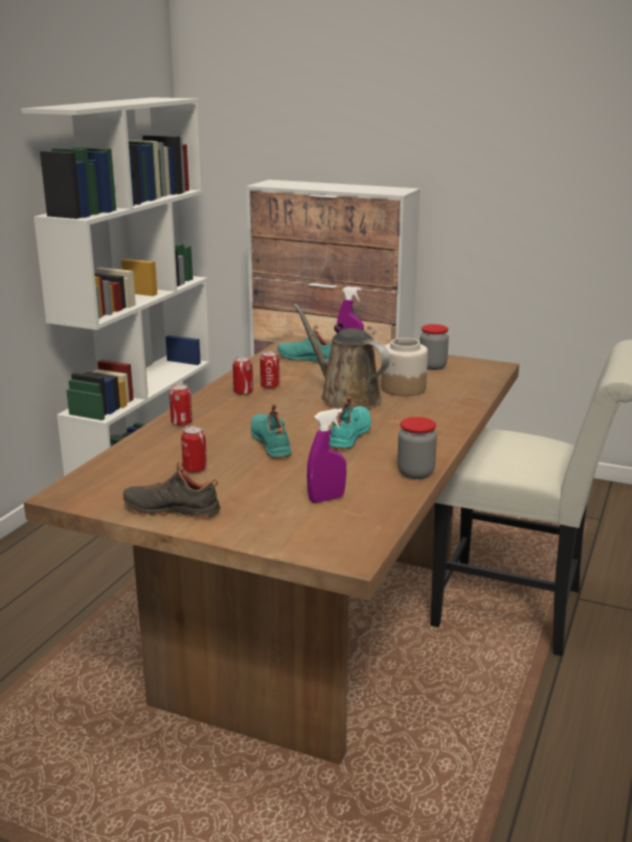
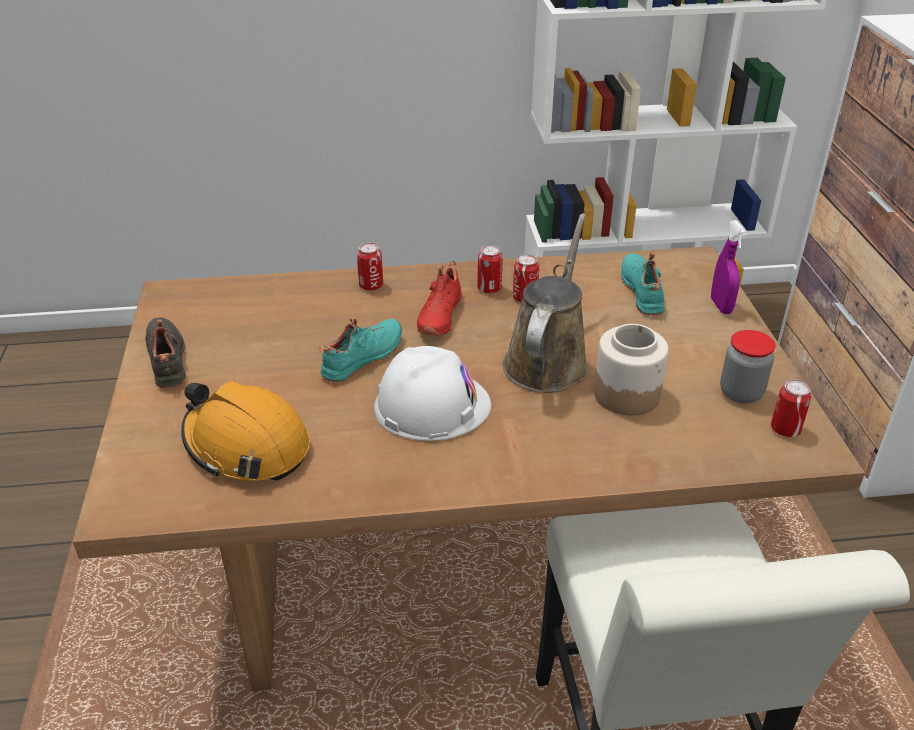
camera: 60 degrees right, 15 degrees up
can [181,426,207,473] -> can moved to [771,379,812,437]
purple spray bottle [307,409,346,503] -> orange hard hat [181,381,310,481]
turquoise shoe [329,396,371,449] -> white hard hat [374,346,491,441]
jar [397,417,437,479] -> none
none -> red shoe [417,261,462,336]

